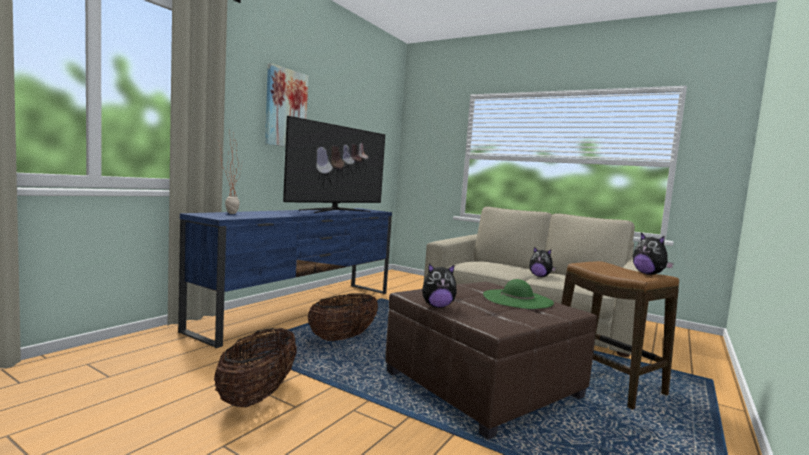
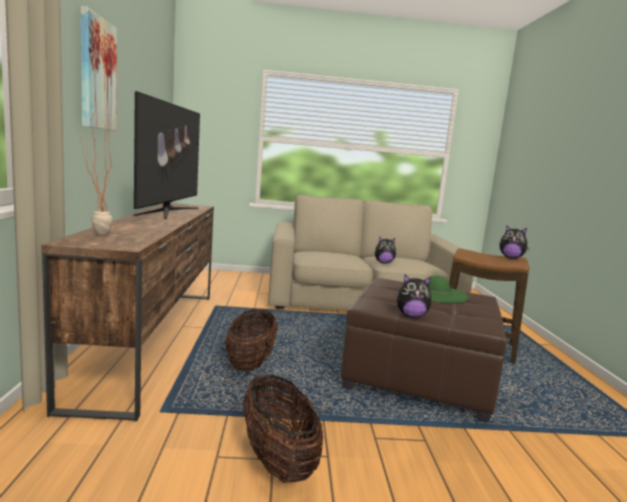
camera: 35 degrees left, 5 degrees up
blue tv stand [178,208,392,348] -> brown tv stand [41,203,214,421]
plush toy [422,264,457,308] -> plush toy turned 45 degrees clockwise [397,275,432,318]

